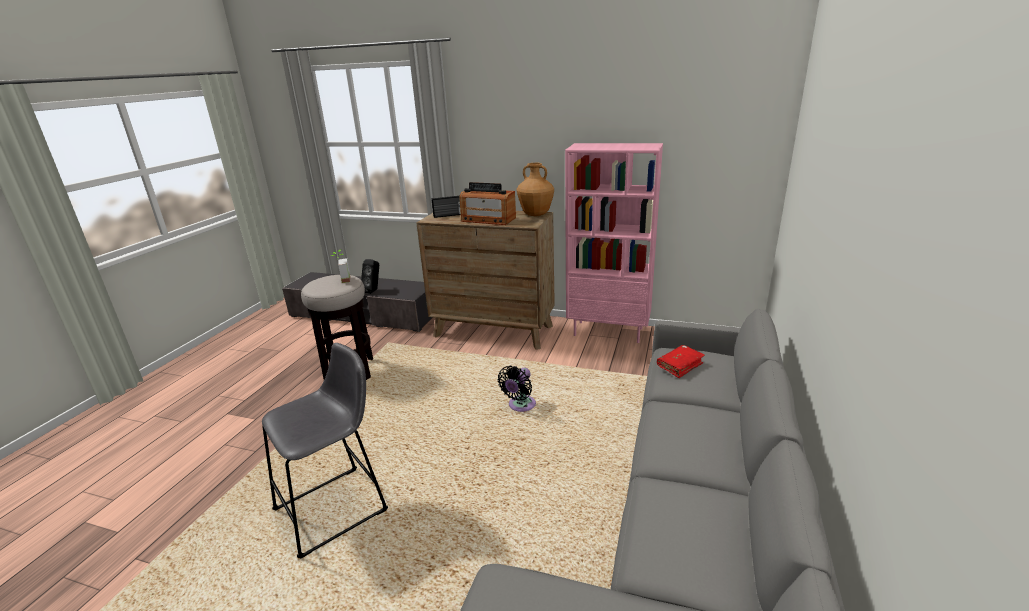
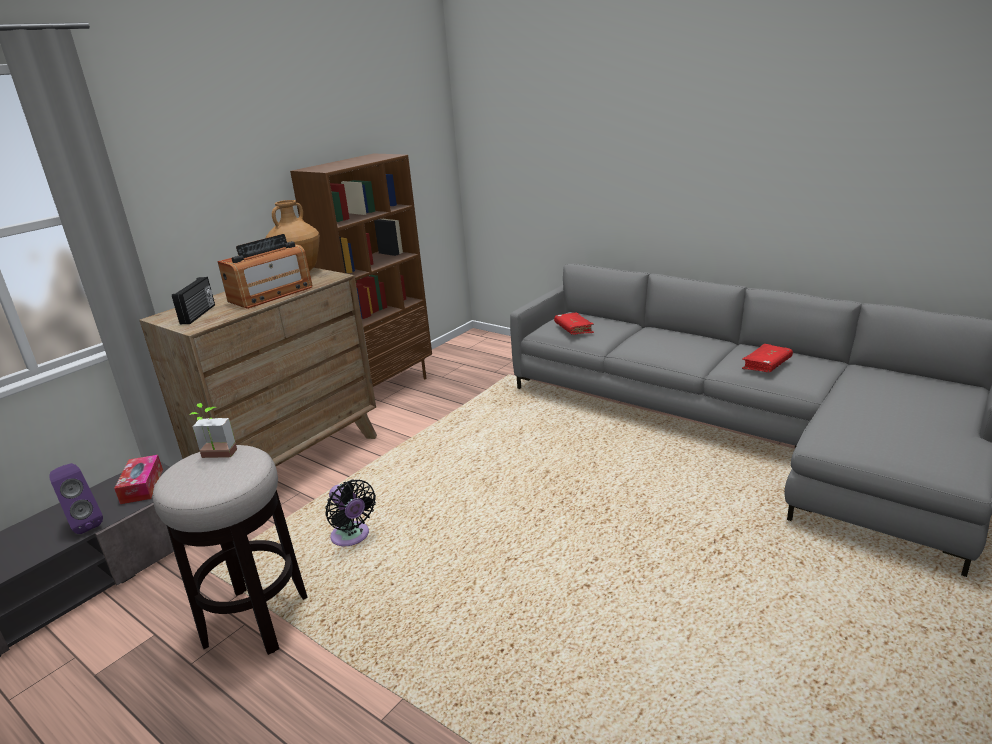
camera: 70 degrees left, 0 degrees up
grey stool [262,343,388,558] -> none
black speaker [361,259,379,294] -> purple speaker [49,463,103,534]
black fan [498,366,536,412] -> black fan moved to [325,480,376,546]
pink bookcase [565,143,663,343] -> brown bookcase [290,153,432,387]
none -> tissue box [114,455,163,504]
none -> red book [742,344,793,372]

